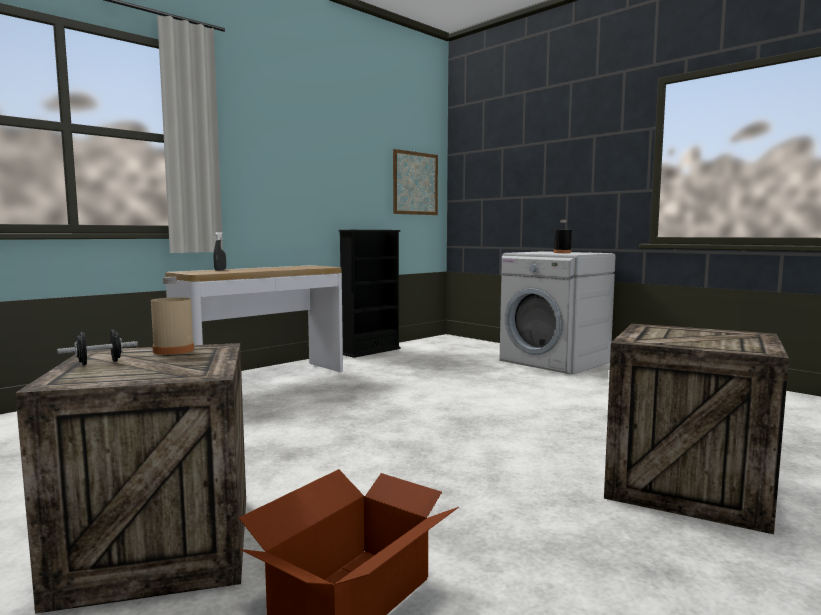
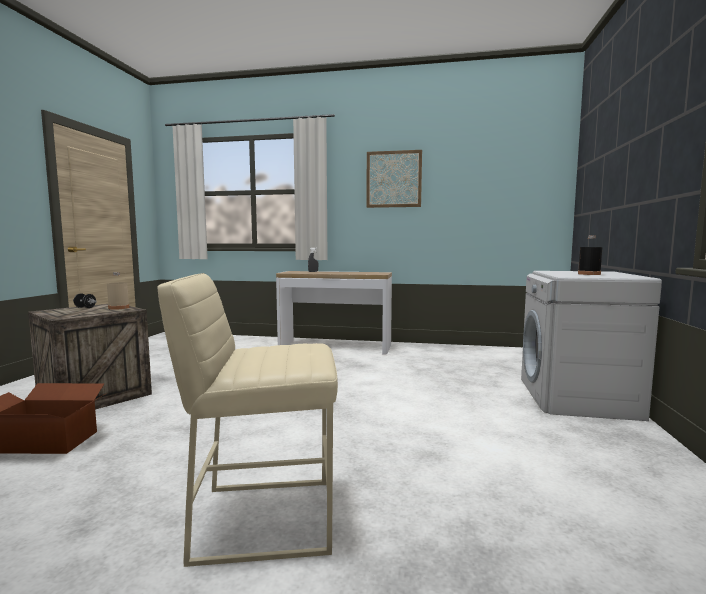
camera: 55 degrees right, 0 degrees up
black bookcase [339,230,401,358] -> none
picture [393,149,438,215] -> picture moved to [366,150,422,208]
crate [604,324,789,534] -> beige stool [157,273,338,567]

